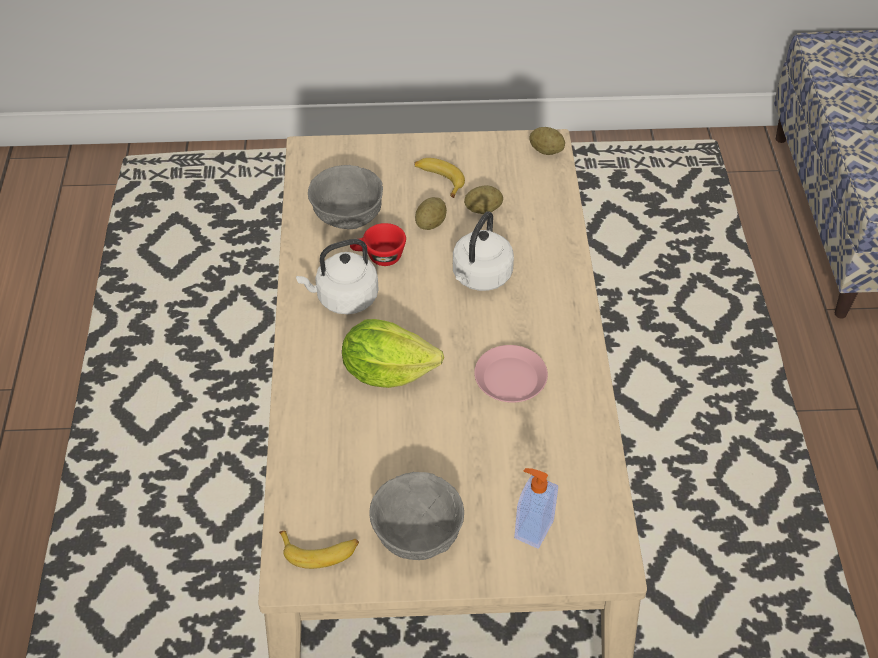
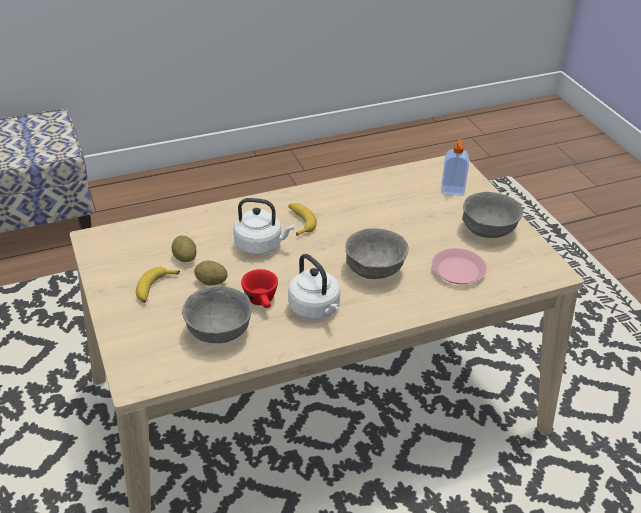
camera: 110 degrees left, 10 degrees down
banana [279,531,359,569] -> banana moved to [288,203,317,237]
lettuce [342,319,444,388] -> grey bowl [345,228,408,279]
pink plate [474,345,548,403] -> pink plate moved to [432,248,487,284]
potato [529,127,565,155] -> none

